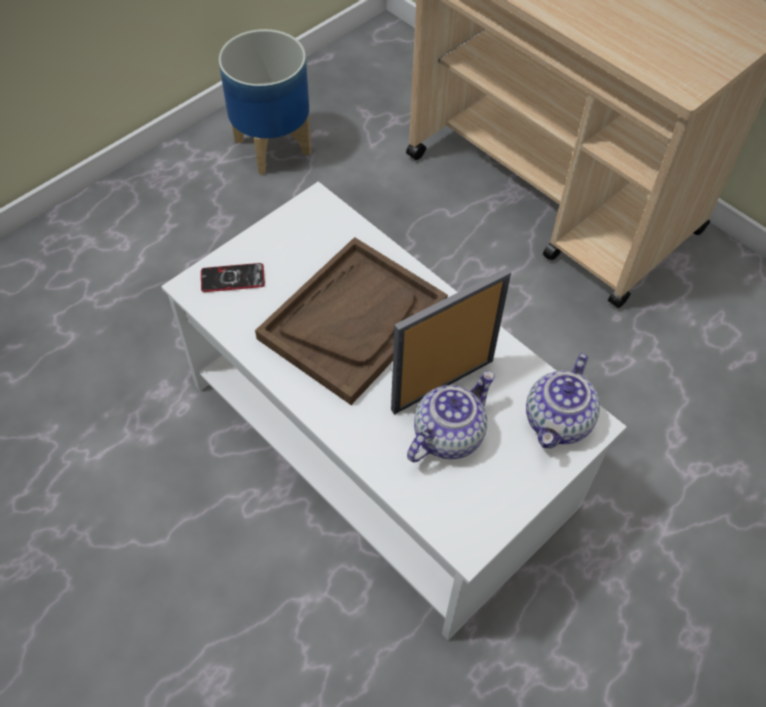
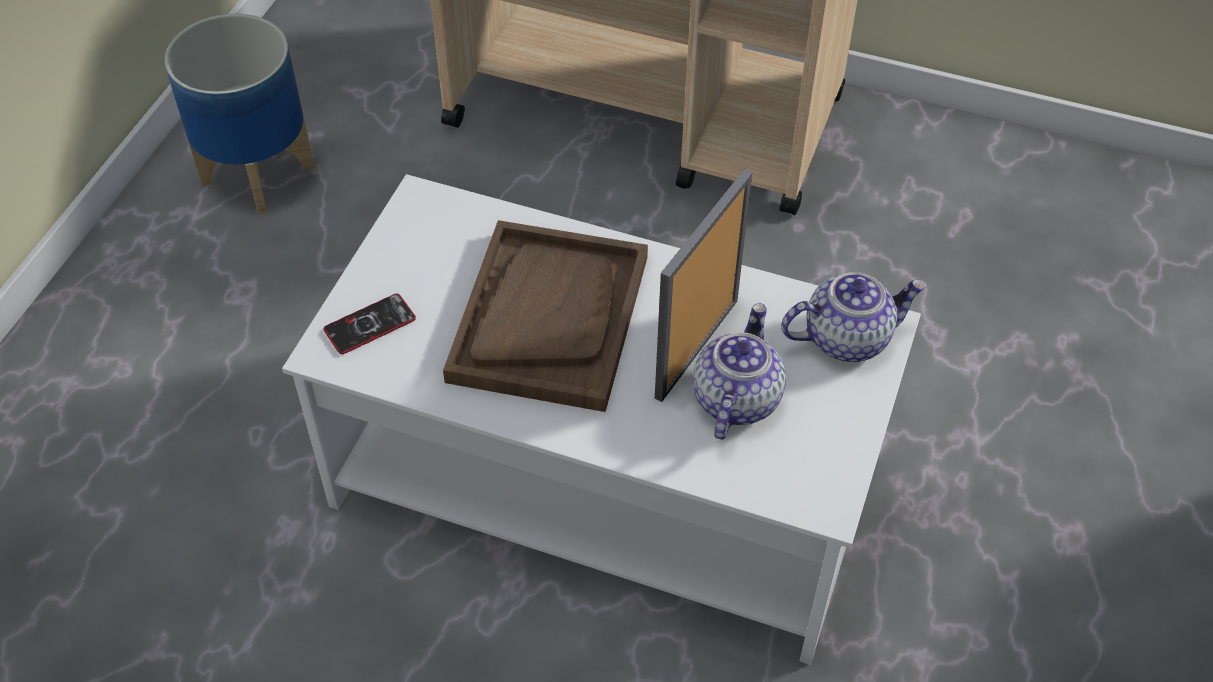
camera: 25 degrees left, 5 degrees down
teapot [526,353,600,448] -> teapot turned 105 degrees counterclockwise [781,272,927,362]

